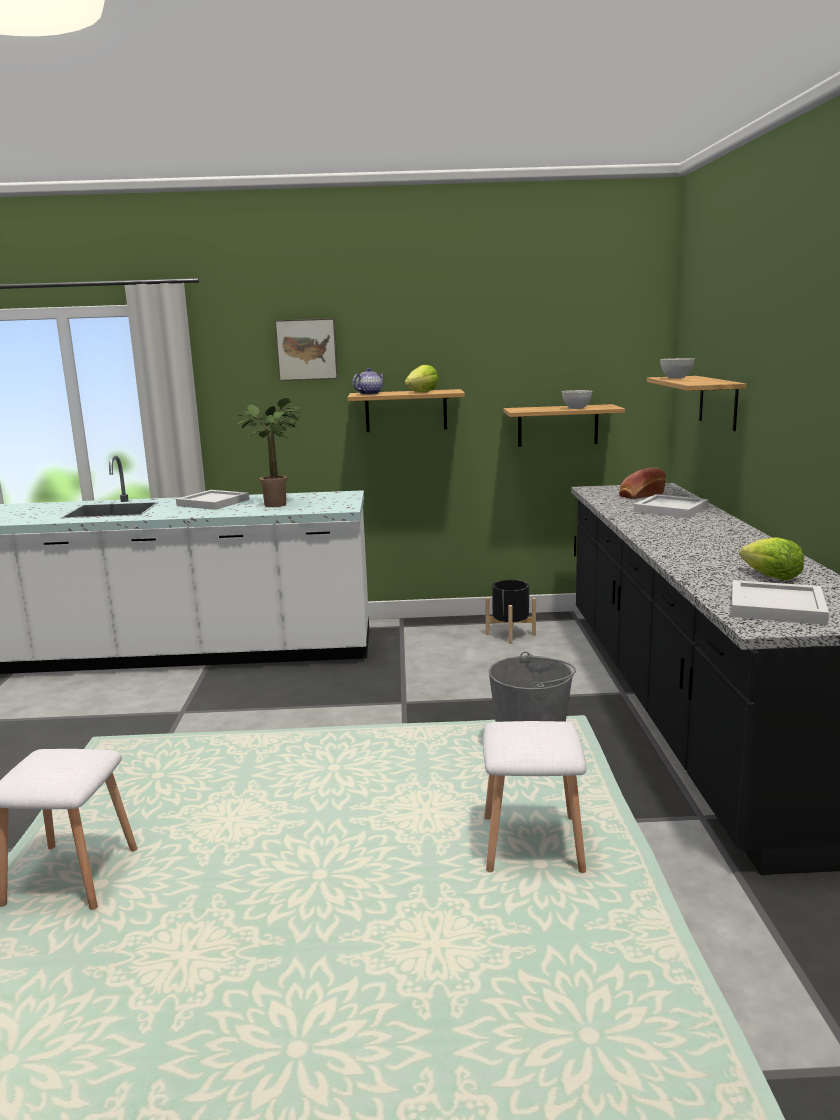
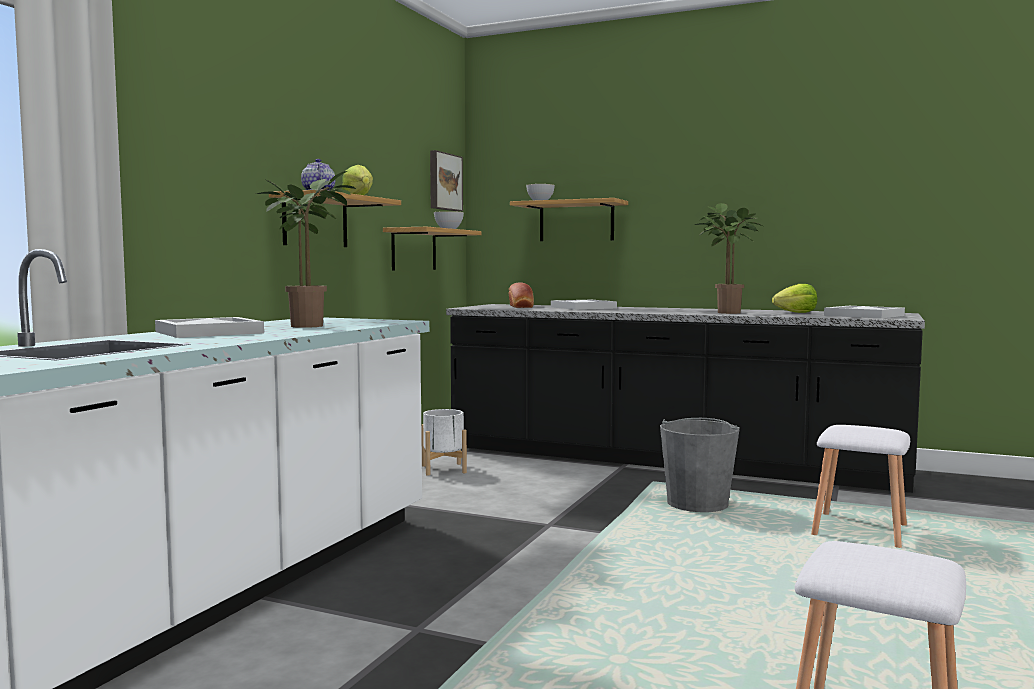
camera: 65 degrees left, 10 degrees down
picture [275,318,338,381] -> picture moved to [430,150,463,211]
black planter [485,580,536,644] -> white planter [421,409,467,475]
none -> potted plant [695,203,763,314]

